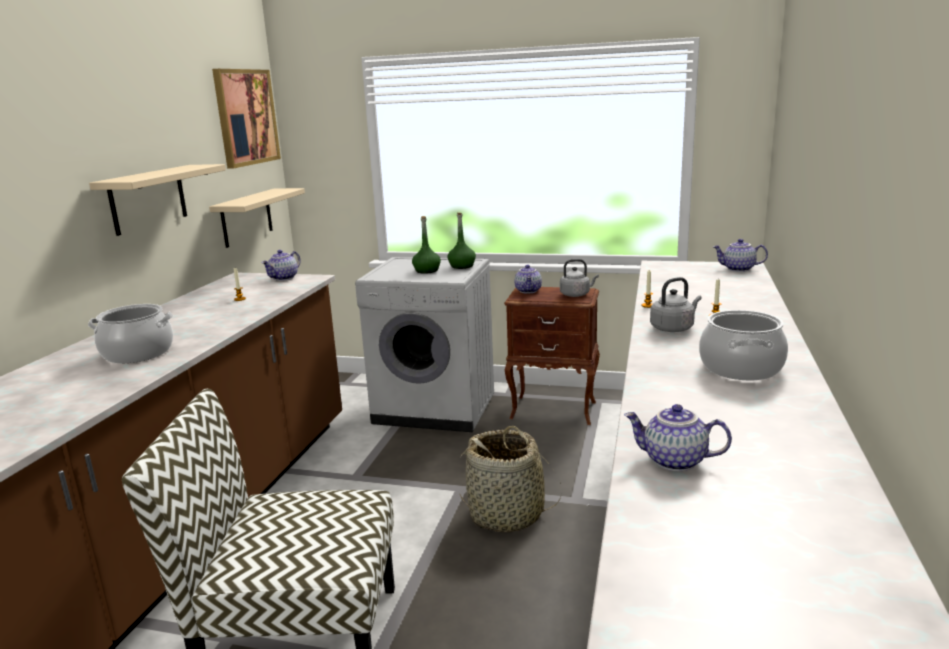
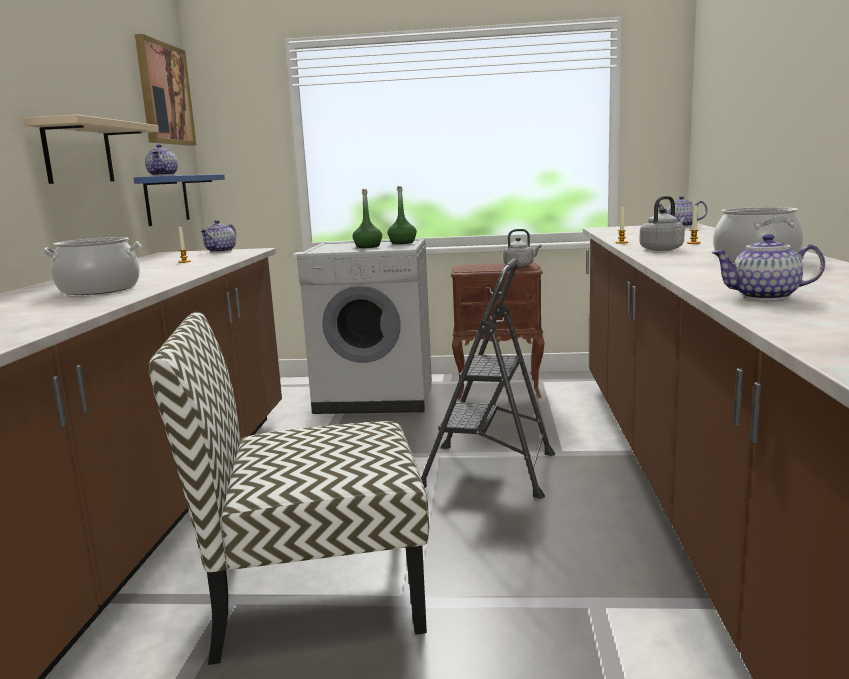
camera: 10 degrees left, 5 degrees down
beige shelf [209,188,305,248] -> blue shelf [134,174,225,226]
basket [460,426,562,533] -> black step ladder [421,258,555,499]
teapot [514,265,542,294] -> teapot moved to [145,144,178,176]

